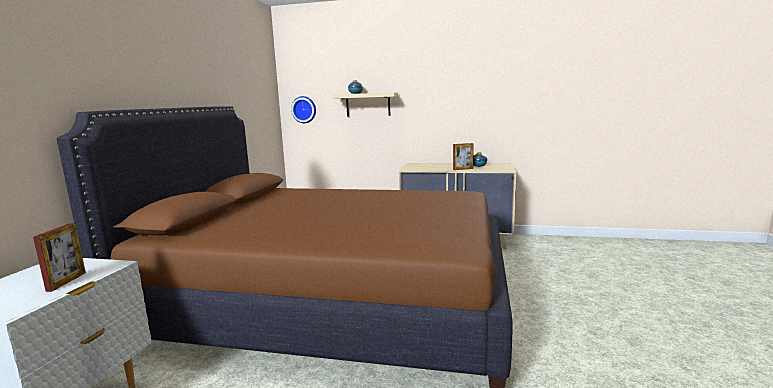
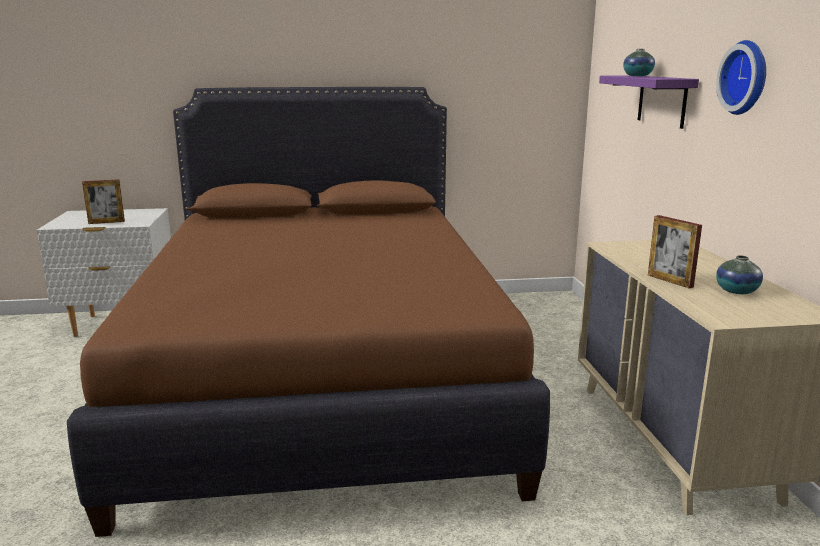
camera: 70 degrees right, 5 degrees up
wall clock [291,96,316,123] -> wall clock moved to [716,40,766,115]
beige shelf [332,92,398,117] -> purple shelf [599,75,699,129]

